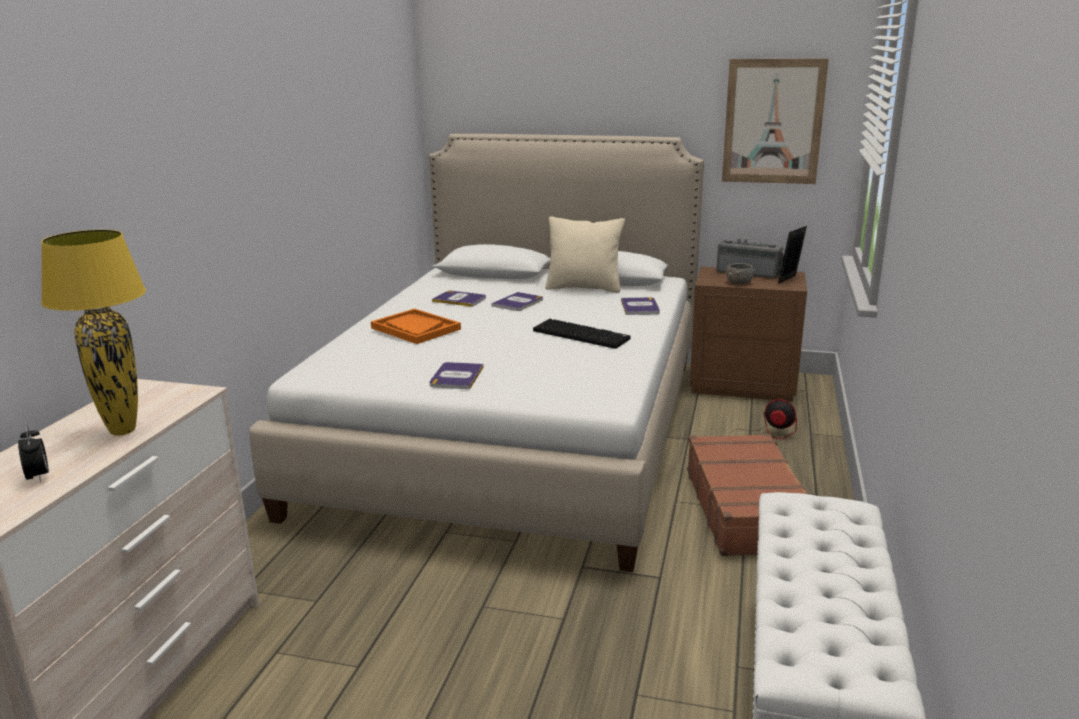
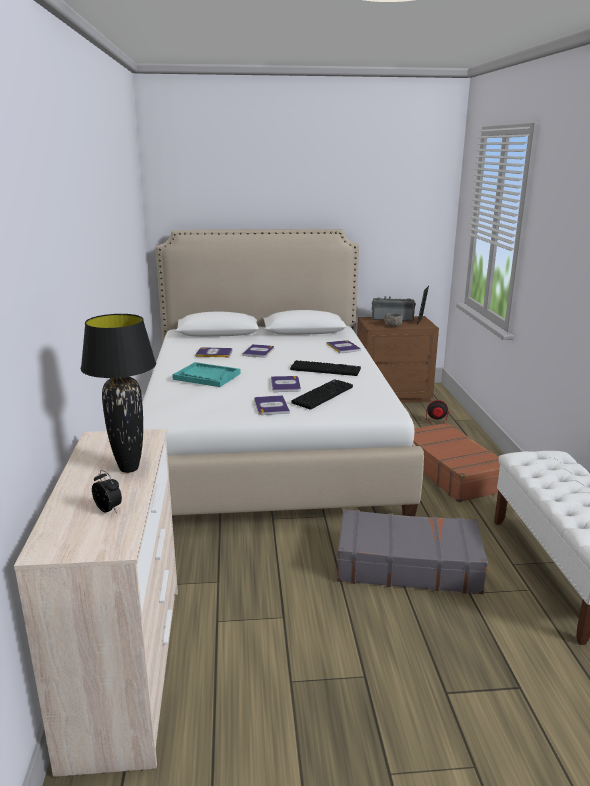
camera: 20 degrees left, 0 degrees up
yellow table lamp [41,230,146,436] -> black table lamp [81,314,156,473]
orange tray [371,308,461,344] -> turquoise tray [172,362,241,387]
beige pillow [545,216,625,293] -> none
picture [722,59,829,184] -> none
none -> book [271,376,301,392]
none -> keyboard [291,379,353,410]
none -> grey suitcase [337,509,488,594]

